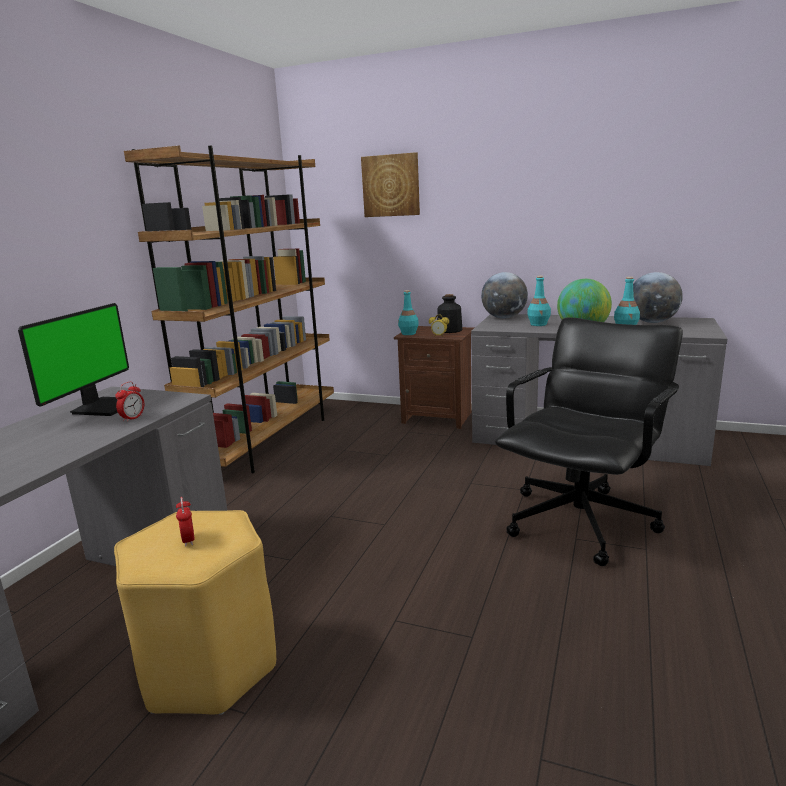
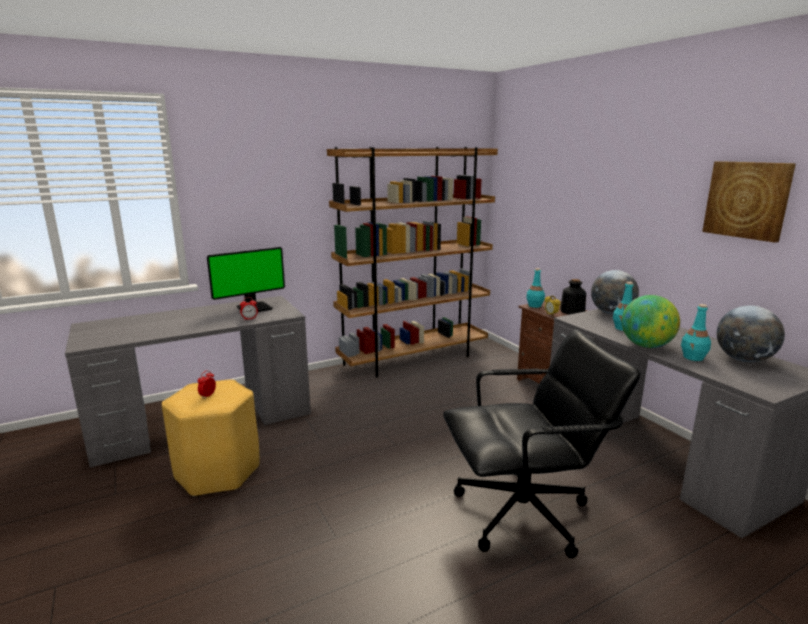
camera: 40 degrees right, 0 degrees up
picture [361,152,420,217] -> picture moved to [702,161,796,243]

